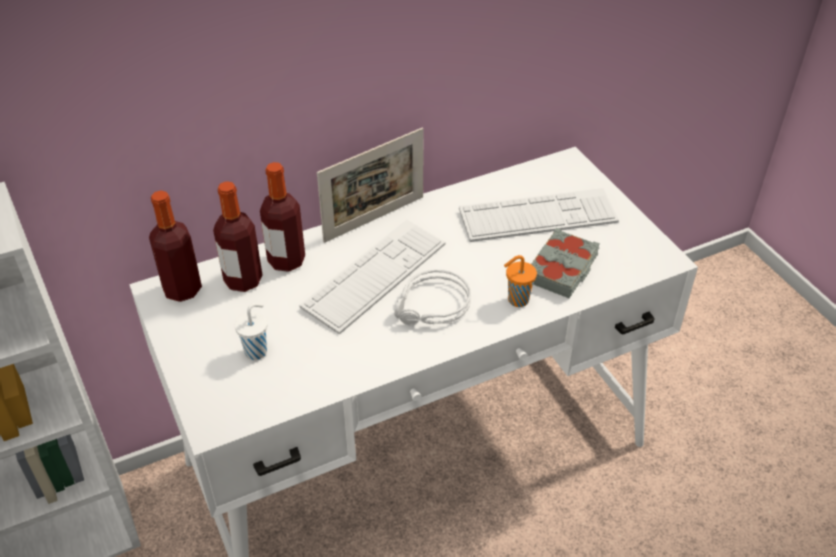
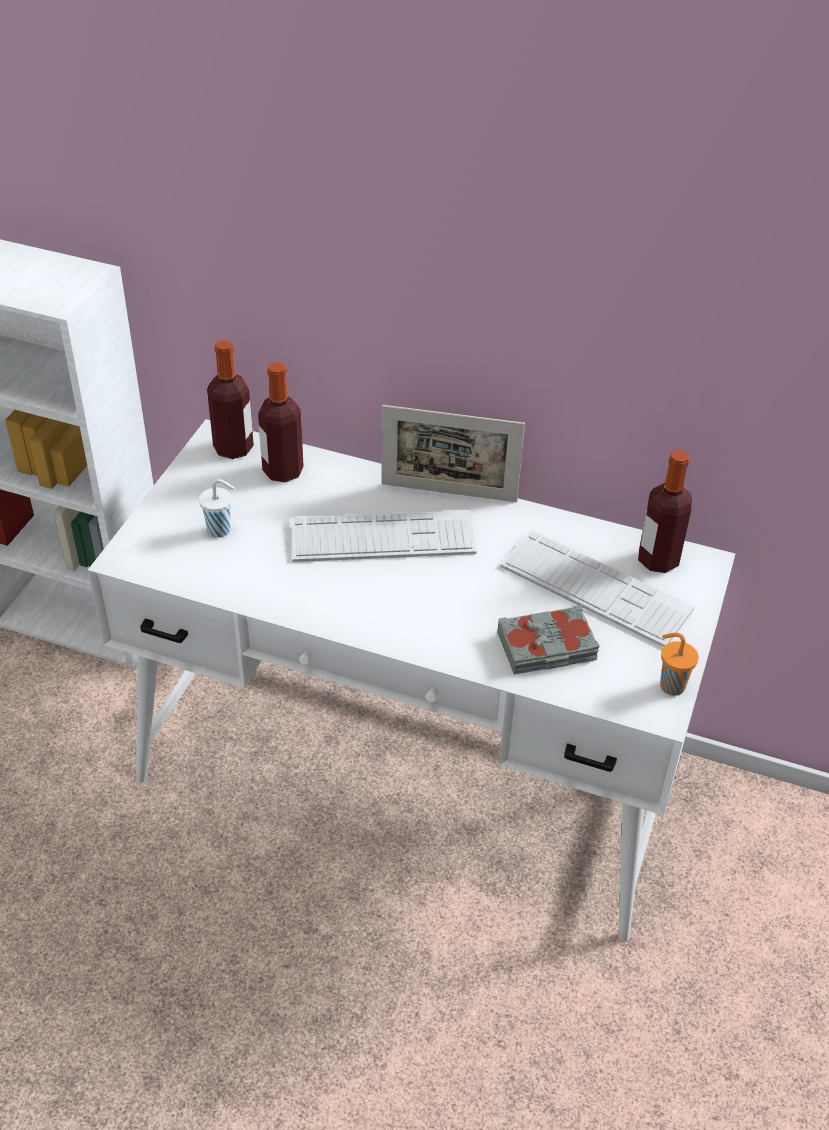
camera: 45 degrees right, 0 degrees up
bottle [260,162,305,272] -> bottle moved to [638,450,692,573]
grey headphones [394,269,471,325] -> none
orange cup [504,255,537,307] -> orange cup moved to [660,632,699,696]

